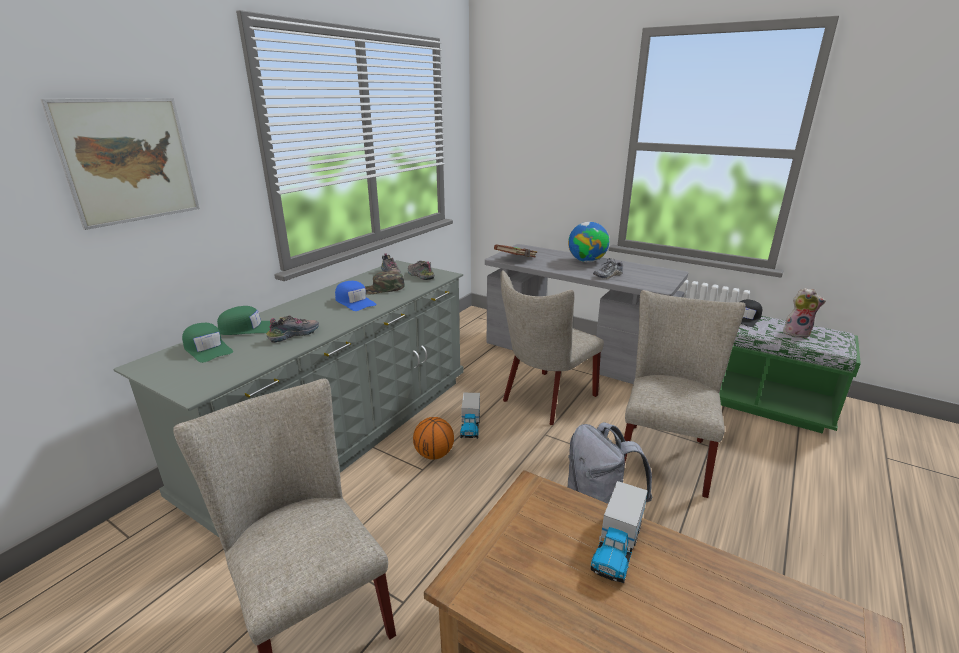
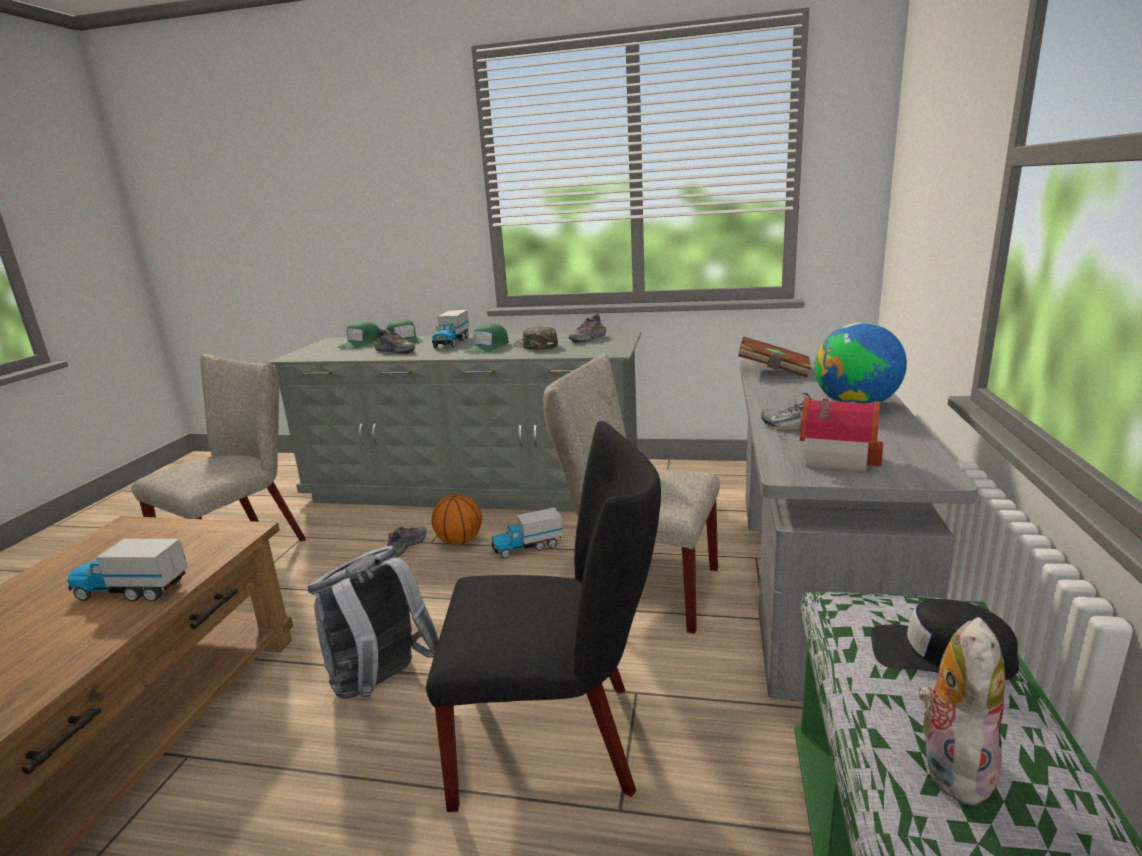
camera: 70 degrees right, 5 degrees down
picture [40,98,200,230] -> none
blue cap [335,281,376,311] -> green cap [464,324,509,353]
shoe [408,261,435,280] -> shoe moved to [387,526,427,557]
beige chair [624,290,746,498] -> black chair [426,421,661,812]
plush toy [783,288,826,338] -> plush toy turned 150 degrees counterclockwise [918,617,1005,812]
none -> toy truck [432,310,469,348]
none -> toy house [800,397,883,473]

